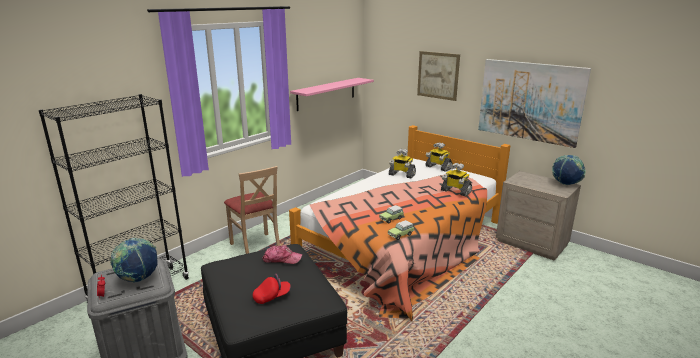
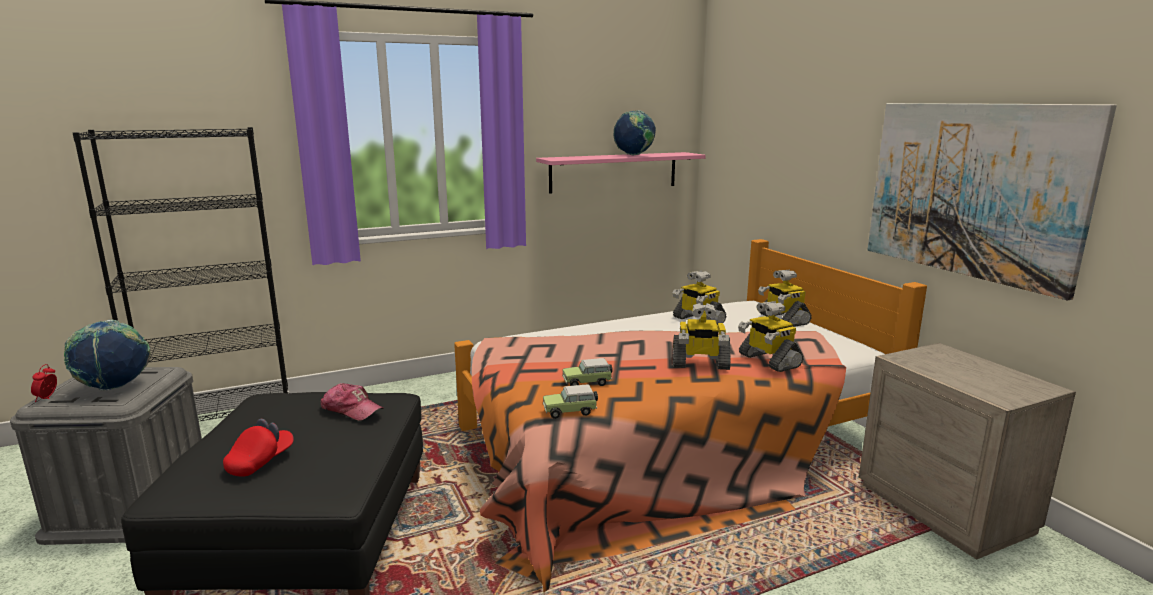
camera: 25 degrees right, 5 degrees down
beige chair [224,166,280,254] -> none
red cap [253,274,291,304] -> red cap turned 60 degrees counterclockwise [223,419,294,477]
picture [417,51,460,101] -> none
globe [552,155,586,185] -> globe moved to [613,110,656,156]
none -> toy robot [673,303,731,370]

